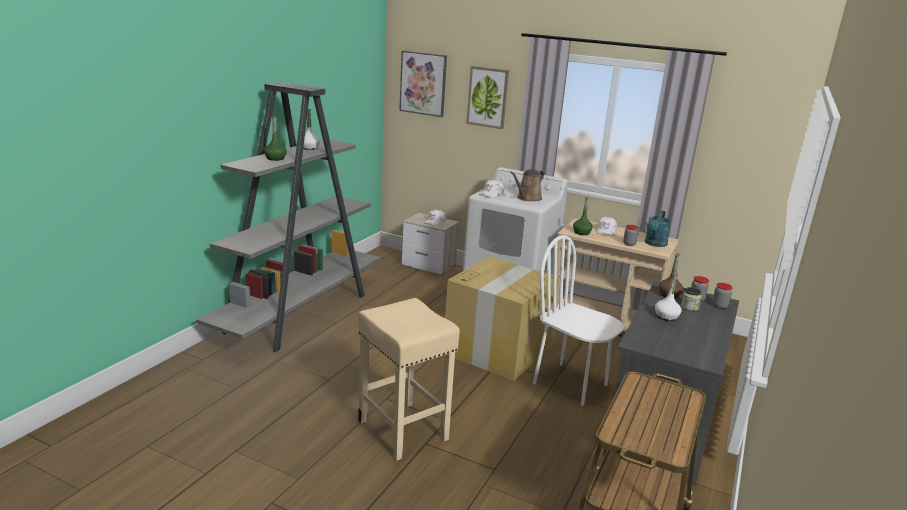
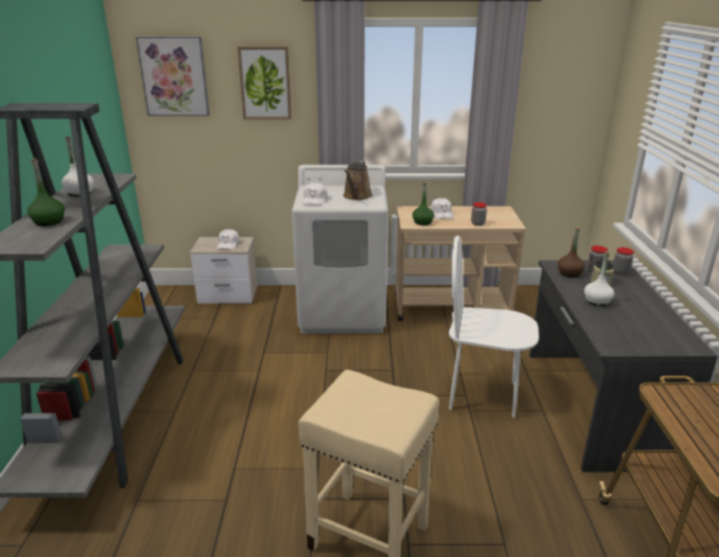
camera: 25 degrees left, 5 degrees up
cardboard box [445,257,559,381] -> none
turquoise watering can [645,211,671,247] -> none

